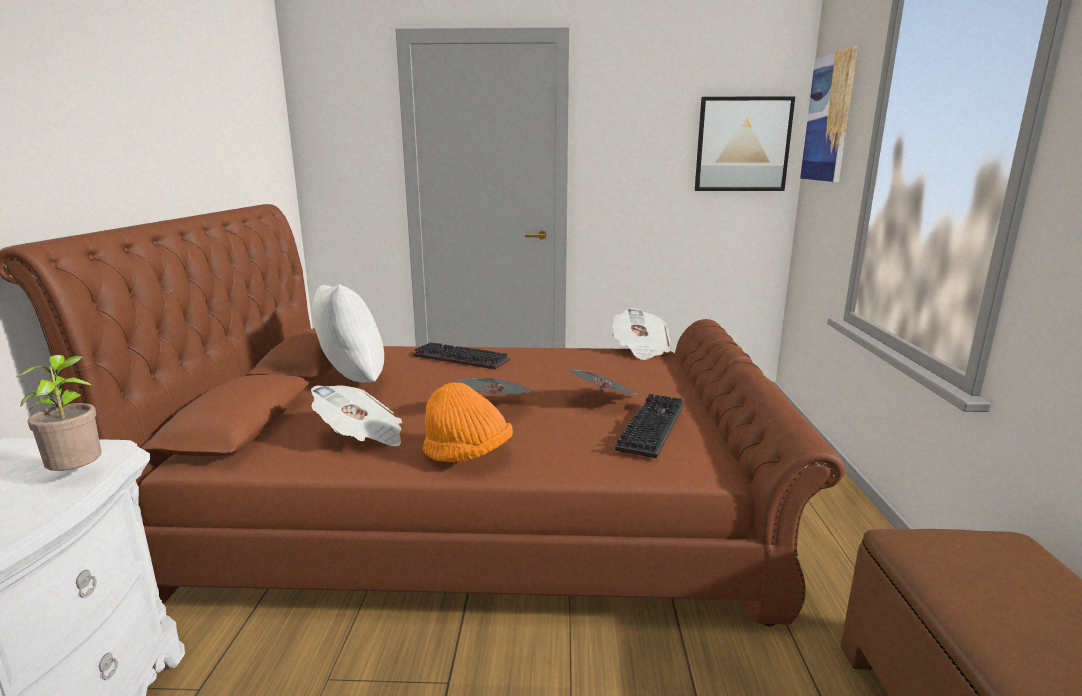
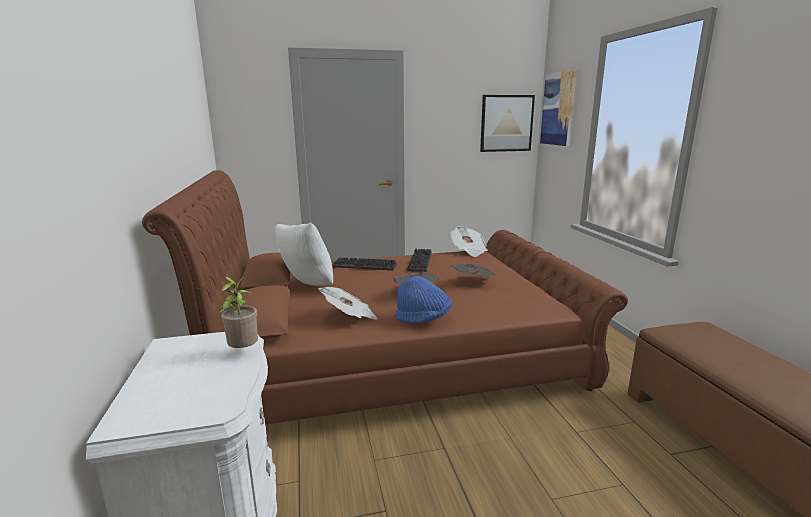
camera: 15 degrees left, 0 degrees up
orange hat [423,382,513,462] -> blue hat [395,276,452,324]
keyboard [615,394,684,458] -> keyboard moved to [407,249,432,272]

